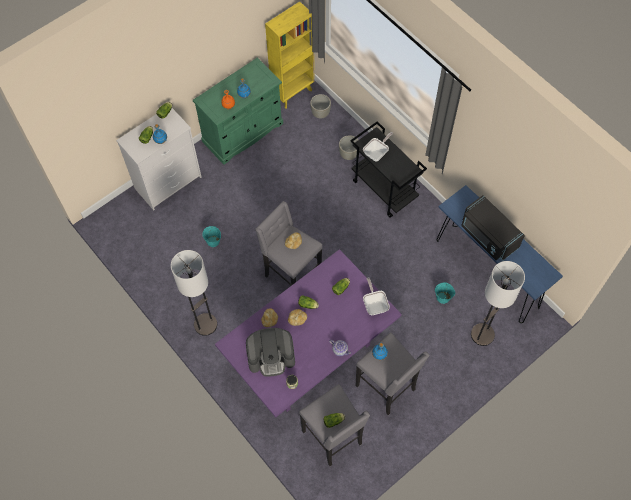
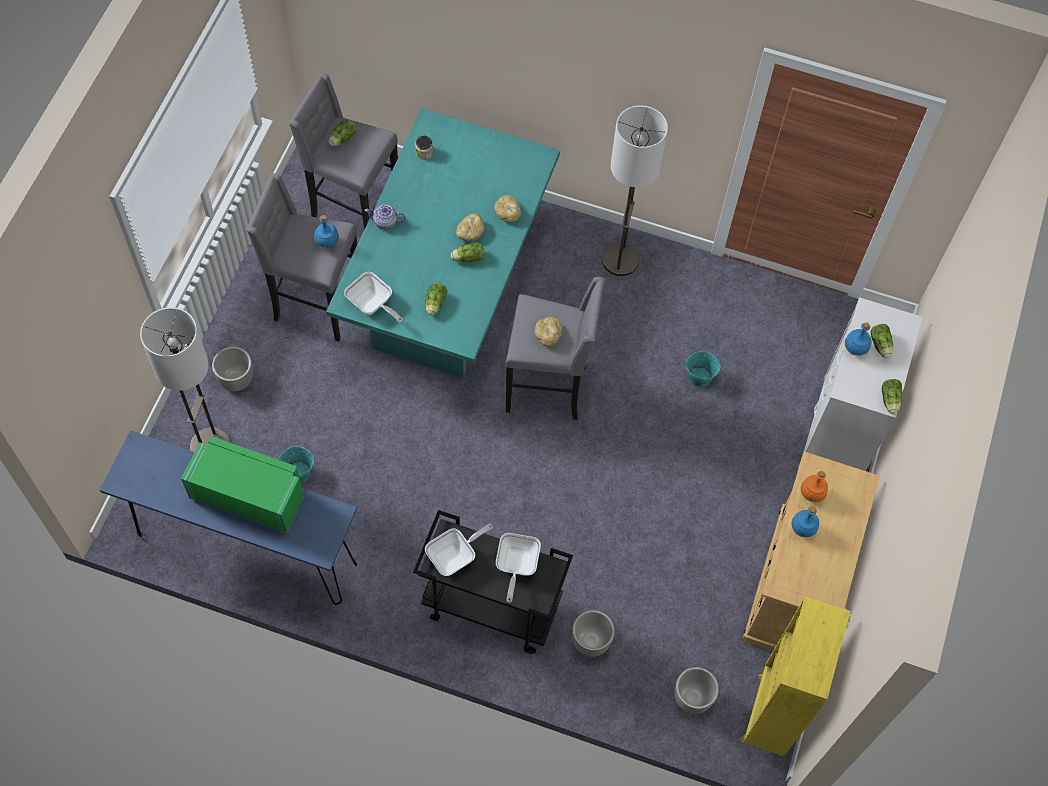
camera: 145 degrees right, 0 degrees up
green cabinet [193,58,283,164] -> beige cabinet [742,451,880,651]
purple dining table [215,249,402,418] -> turquoise dining table [326,108,560,378]
coffee machine [246,328,295,377] -> none
black microwave [461,195,525,260] -> green microwave [181,436,304,533]
none -> grey planter [212,347,253,391]
none -> frying pan [425,524,493,576]

